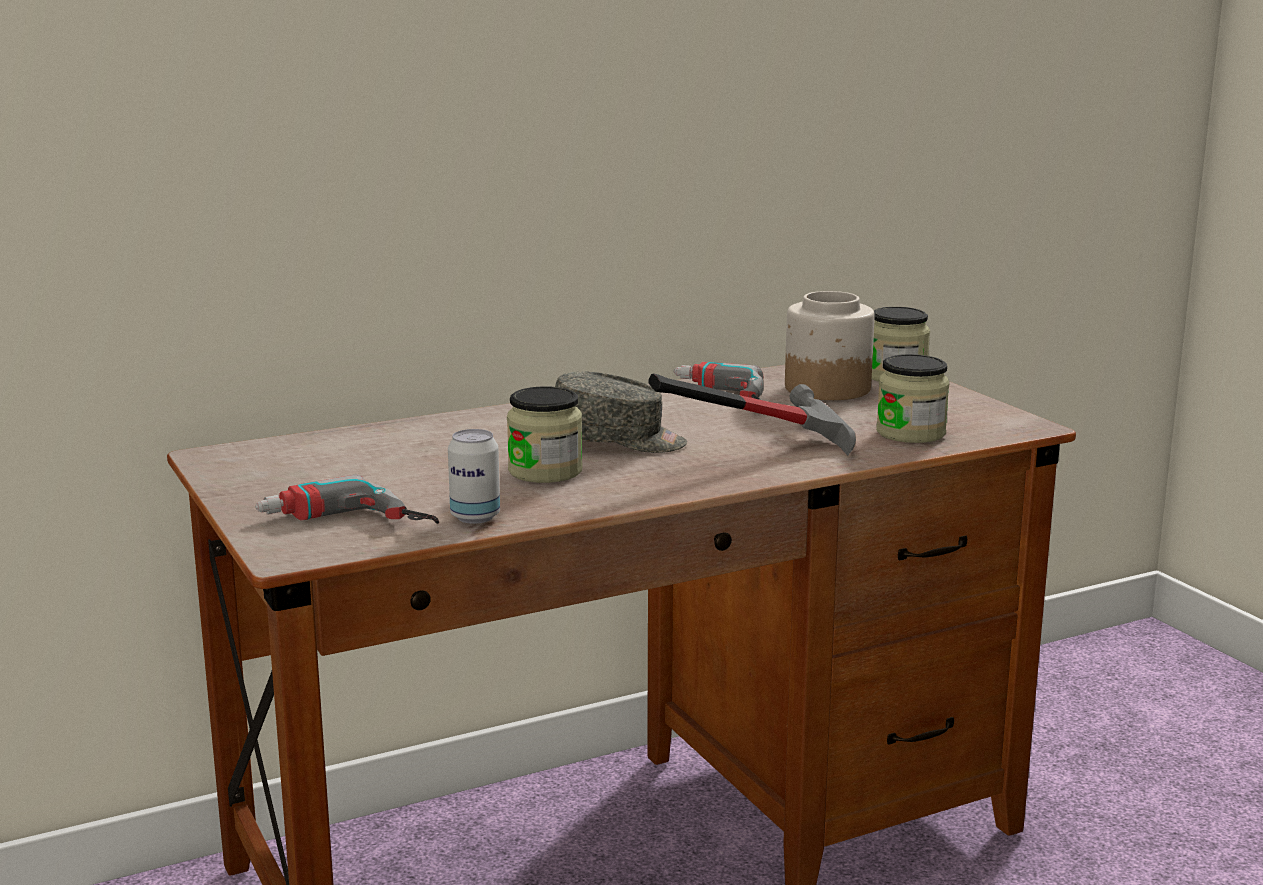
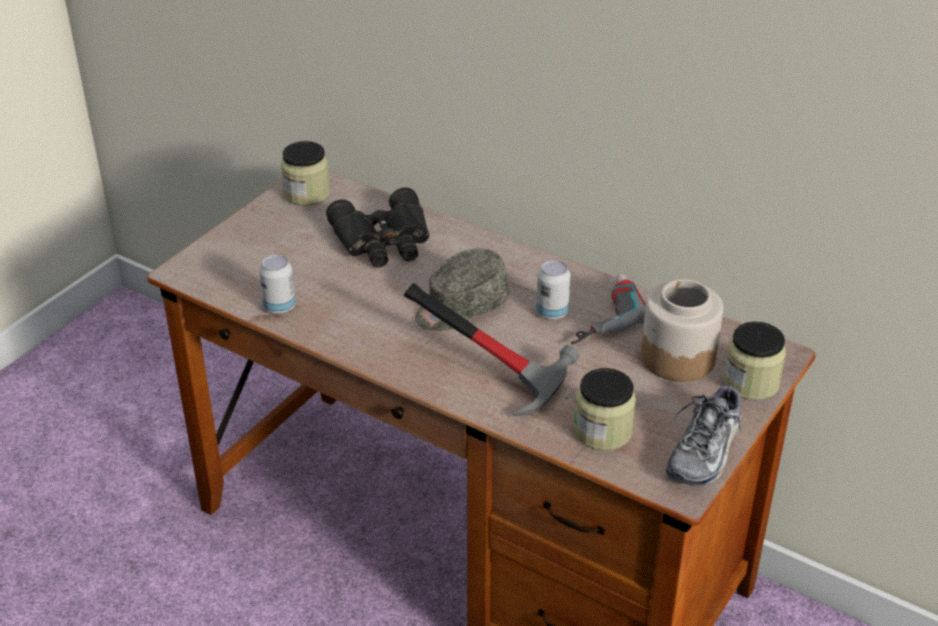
camera: 60 degrees right, 20 degrees up
power drill [255,474,439,524] -> none
jar [507,386,583,483] -> jar moved to [281,141,330,206]
grey cap [555,371,687,453] -> grey cap turned 75 degrees clockwise [415,249,509,331]
none -> black binoculars [326,188,430,268]
none -> can [536,260,571,320]
none -> shoe [666,381,742,486]

